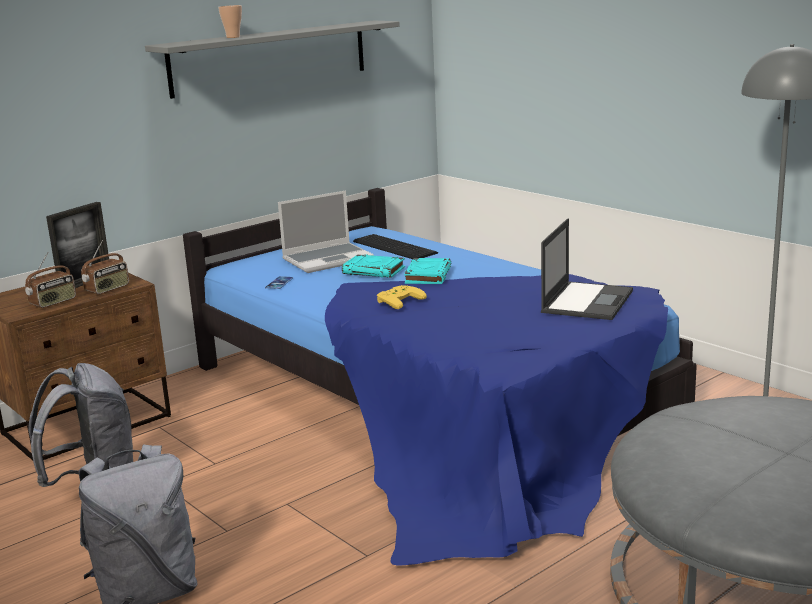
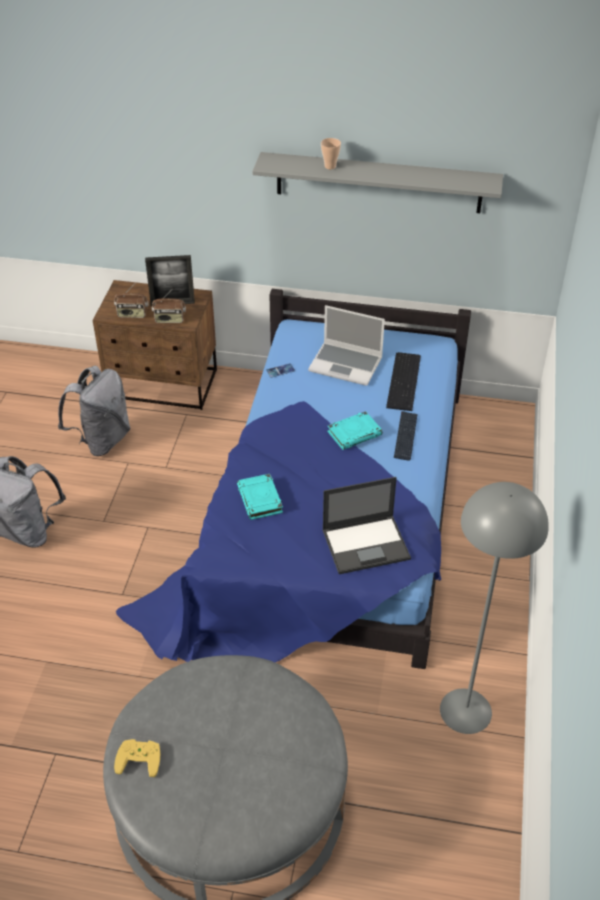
camera: 50 degrees right, 25 degrees up
turquoise book [342,254,405,278] -> turquoise book moved to [237,474,283,520]
yellow game controller [377,285,427,309] -> yellow game controller moved to [114,739,160,777]
none -> keyboard [394,411,418,461]

